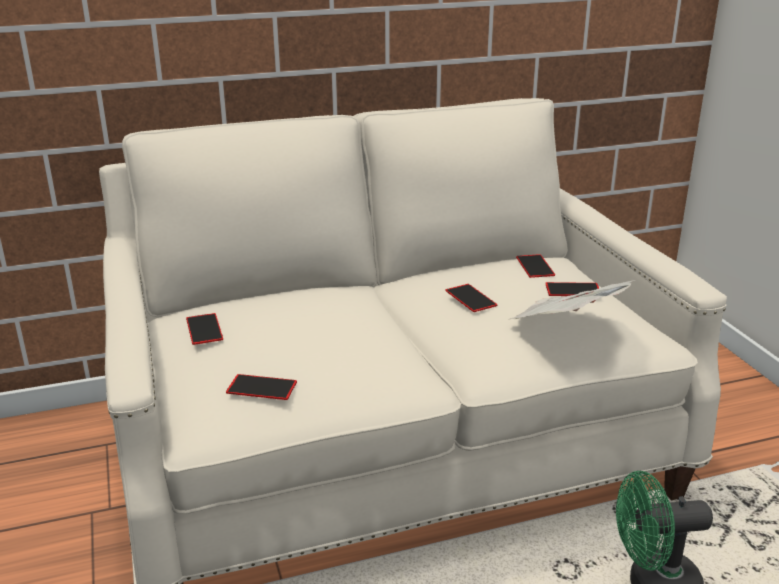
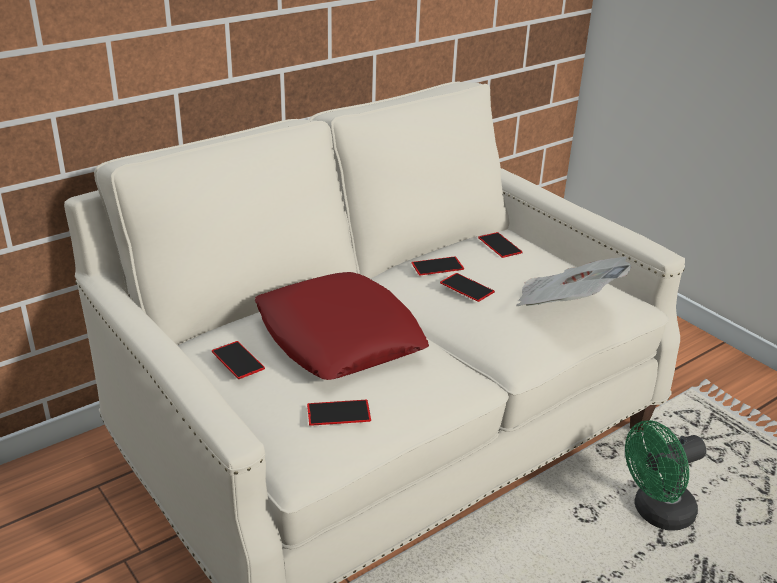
camera: 20 degrees left, 5 degrees up
phone [545,282,599,296] -> phone moved to [411,256,464,275]
none -> red pillow [254,272,429,380]

